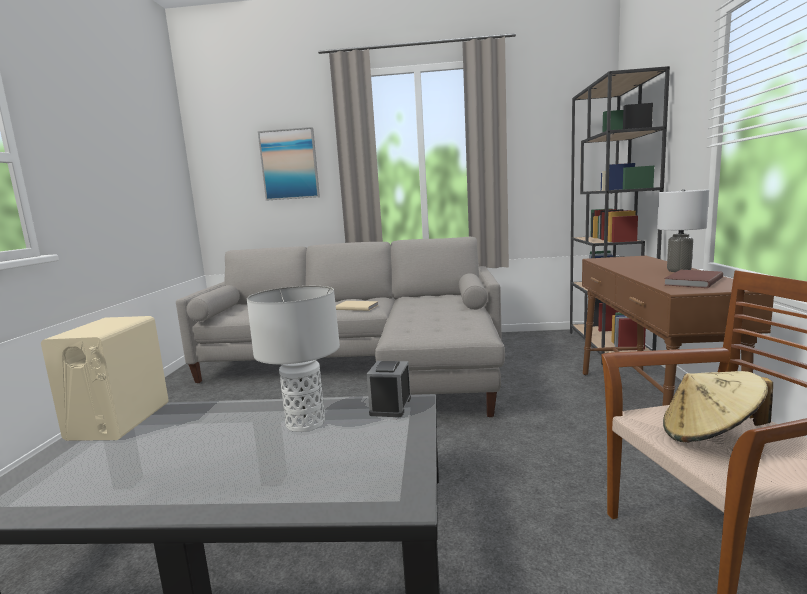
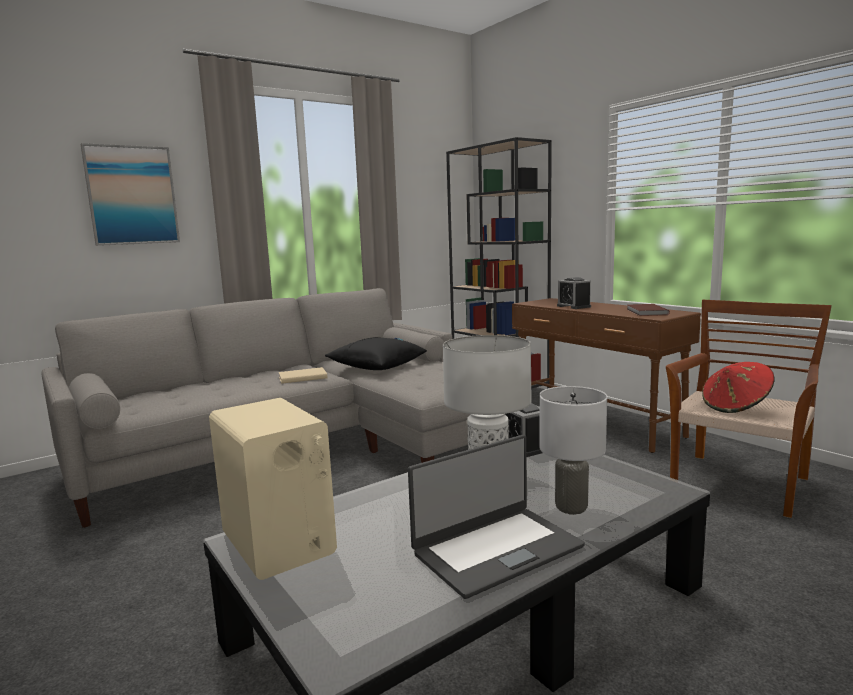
camera: 40 degrees left, 0 degrees up
white table lamp [657,189,709,272] -> white table lamp moved to [540,386,607,515]
beige hat [663,371,773,442] -> red hat [702,362,775,413]
none -> black pillow [325,337,427,370]
none -> laptop [408,435,585,599]
none -> alarm clock [557,277,591,309]

